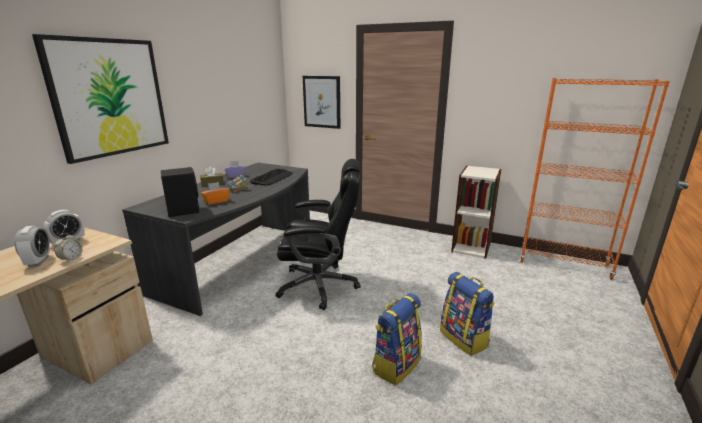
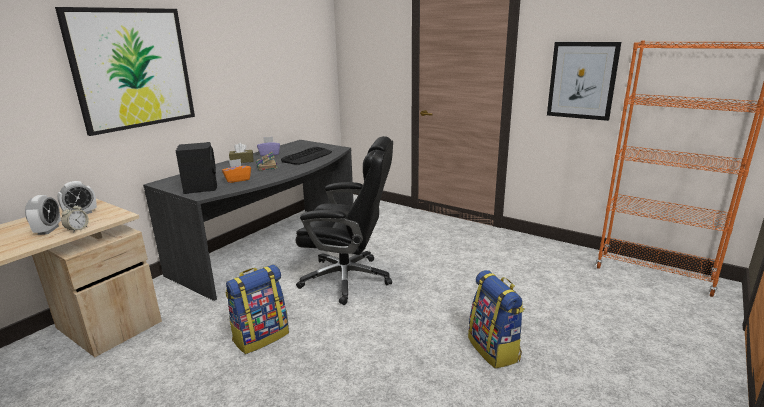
camera: 10 degrees right, 0 degrees up
picture [303,76,340,129] -> picture moved to [547,42,621,121]
backpack [372,293,422,386] -> backpack moved to [226,264,289,354]
bookcase [451,165,501,259] -> none

